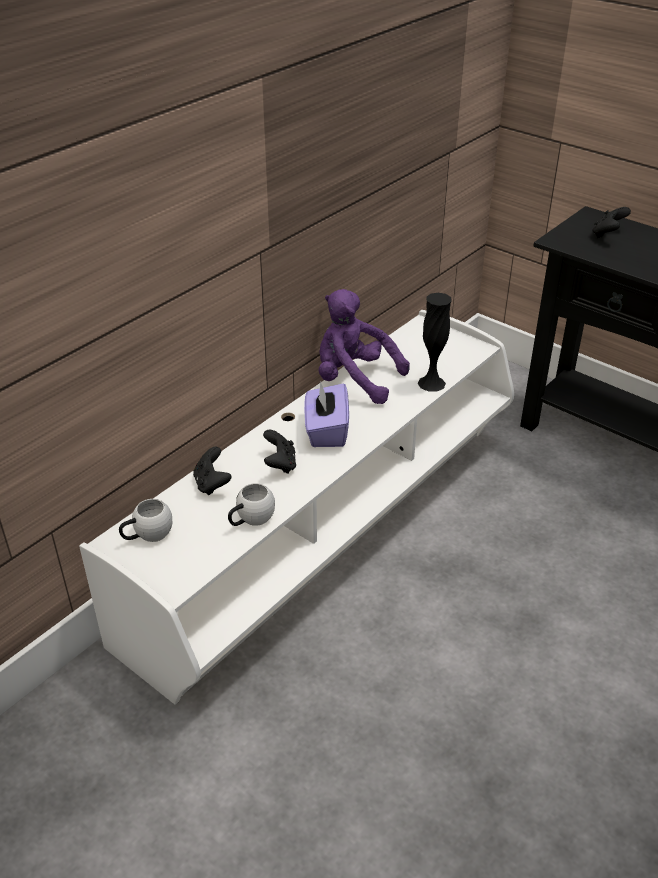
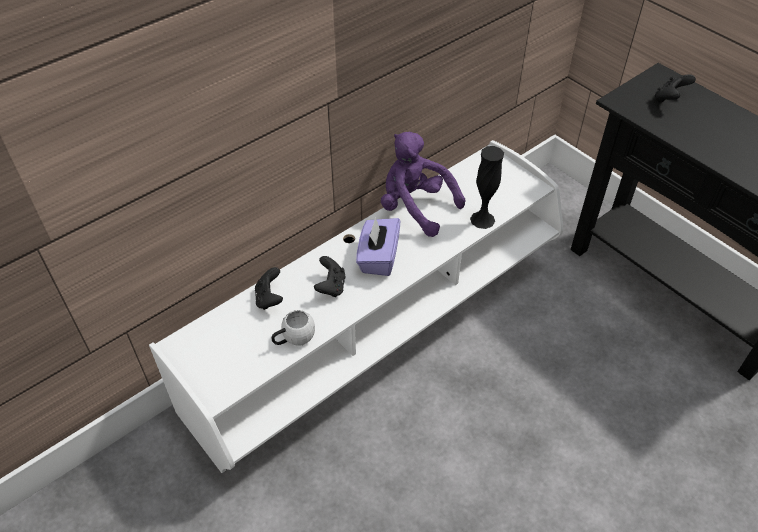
camera: 10 degrees right, 10 degrees up
white mug [119,499,172,542] -> none

